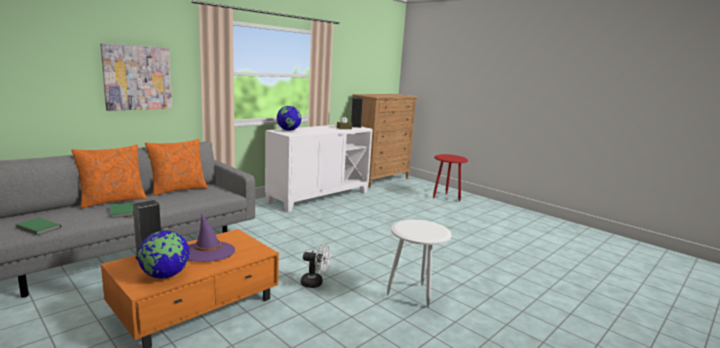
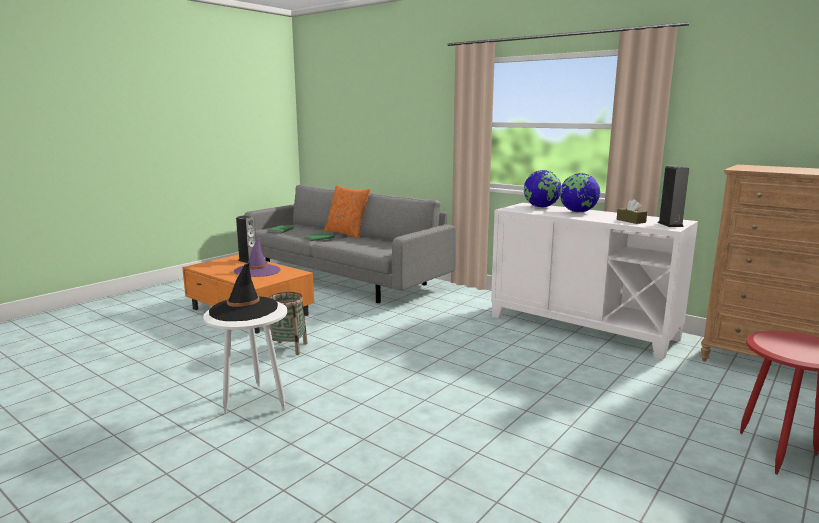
camera: 85 degrees right, 0 degrees up
picture [100,43,172,111] -> none
globe [137,230,190,279] -> globe moved to [560,173,600,212]
orange pillow [145,139,208,196] -> none
white fan [301,244,331,288] -> basket [269,292,308,355]
none -> black hat [209,263,278,321]

